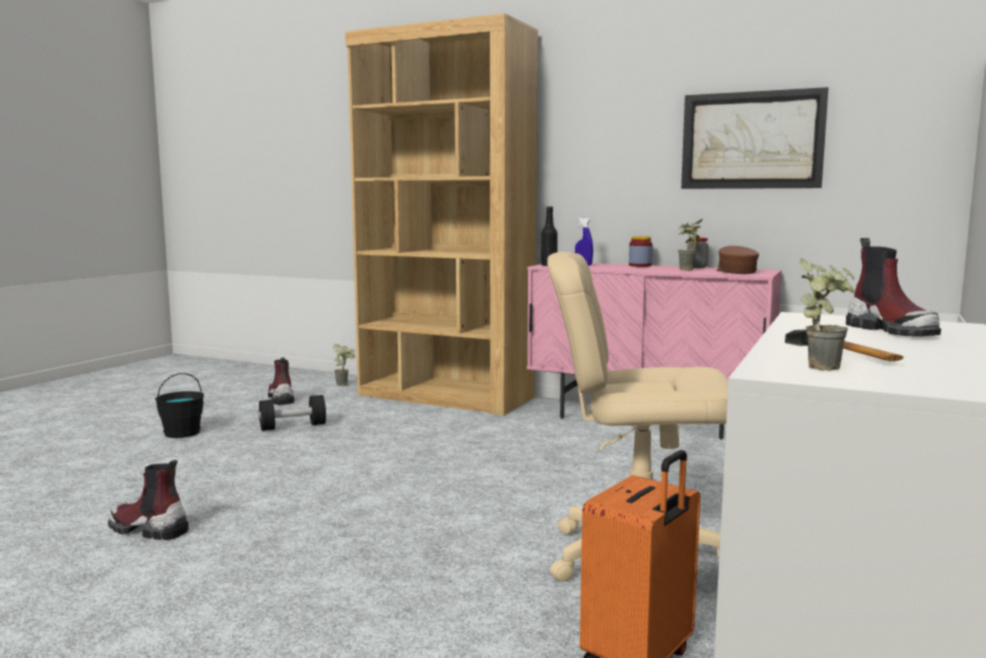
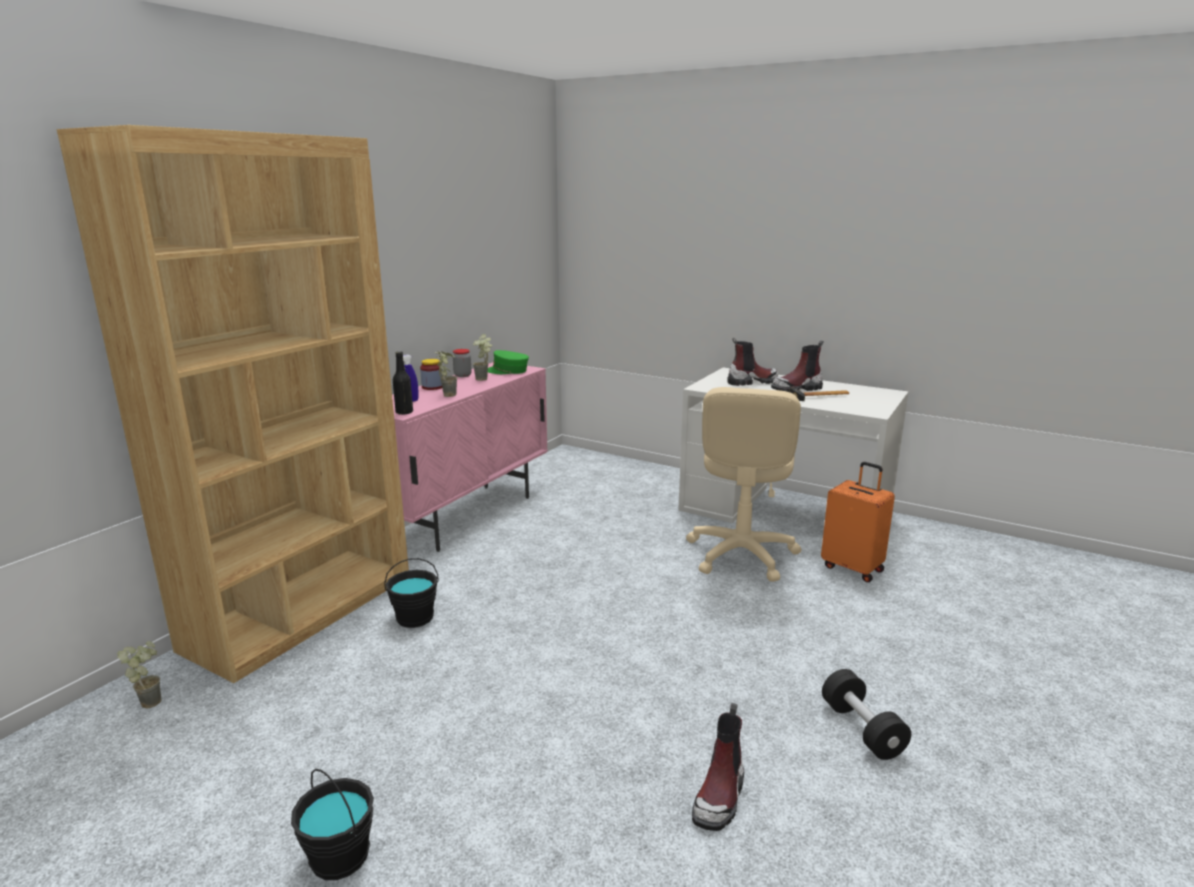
camera: 85 degrees left, 10 degrees up
black dumbbell [258,395,326,431] -> black dumbbell moved to [822,669,911,760]
boot [268,357,295,405] -> boot moved to [771,341,824,392]
picture [681,87,829,189] -> none
brown cap [716,246,759,274] -> green cap [488,350,529,374]
potted plant [799,258,855,371] -> potted plant moved to [434,351,457,397]
none -> black bucket [384,558,438,628]

